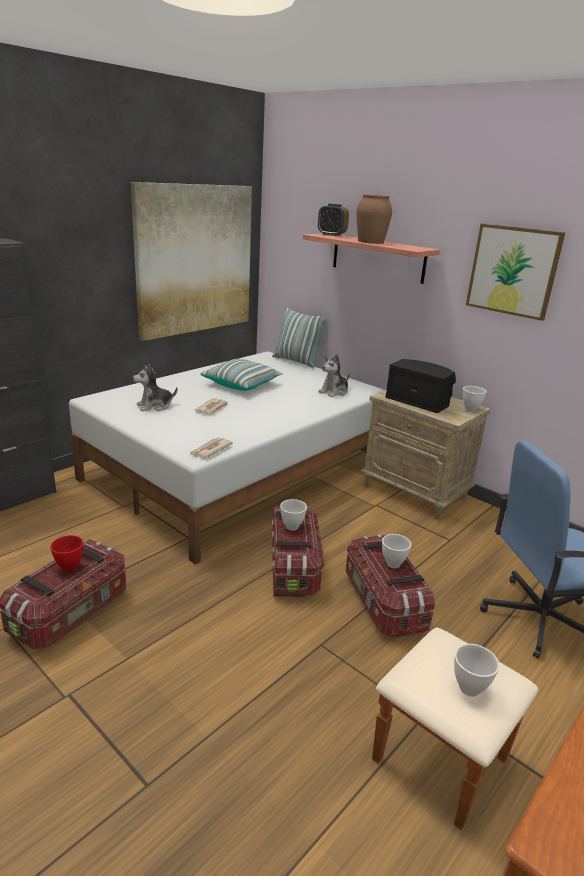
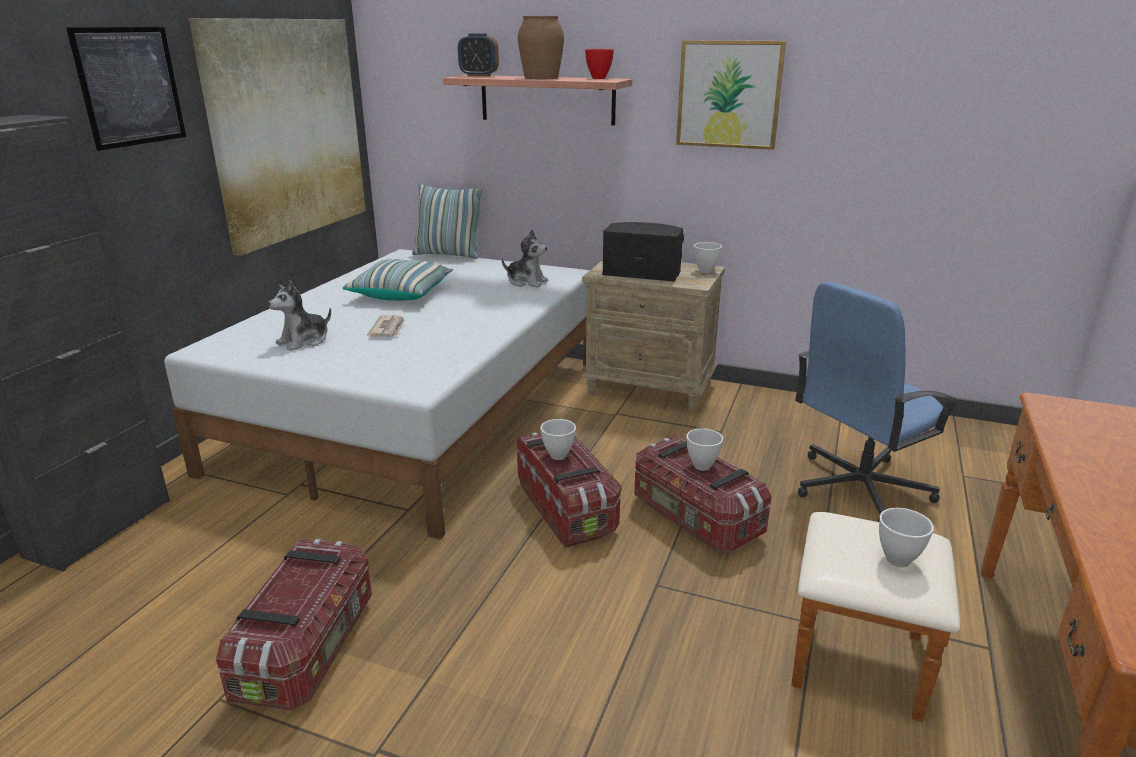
camera: 20 degrees left, 0 degrees up
red bowl [50,535,83,572] -> red bowl moved to [585,49,614,79]
newspaper [190,438,233,459] -> none
plush toy [319,354,350,397] -> plush toy turned 90 degrees counterclockwise [502,230,549,287]
none -> picture [66,27,186,151]

